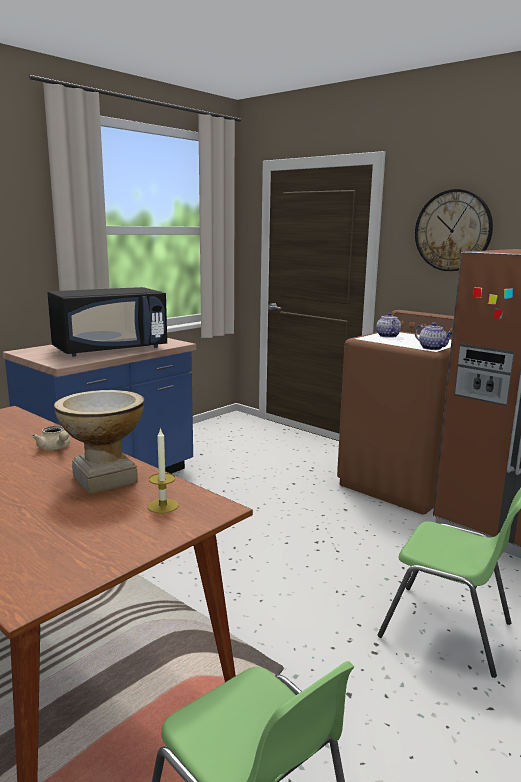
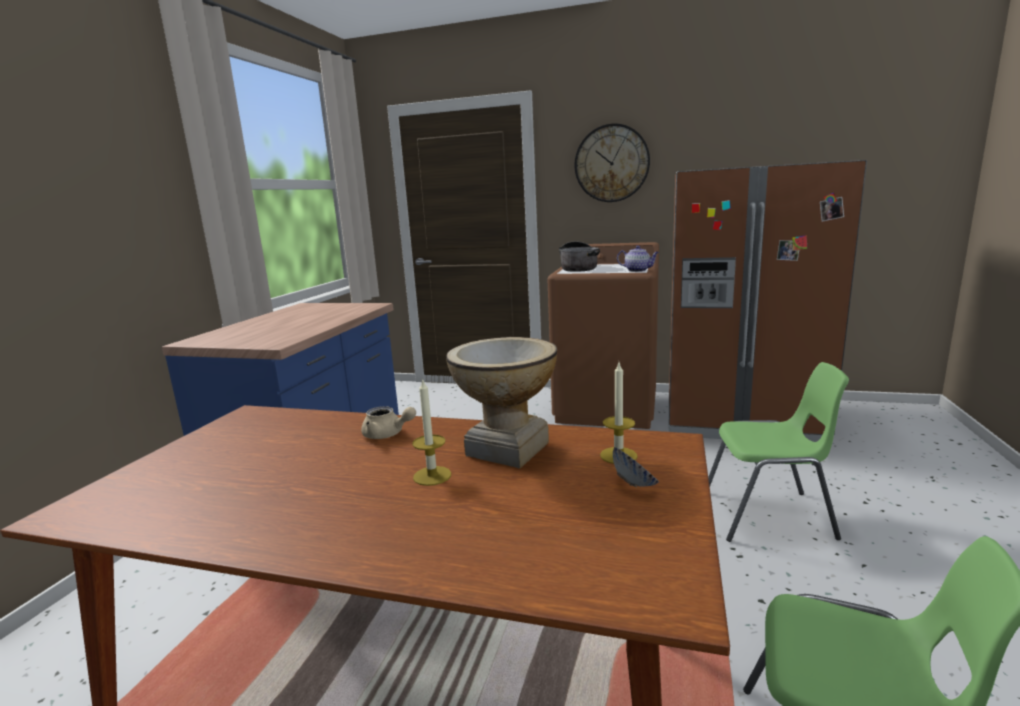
camera: 25 degrees left, 0 degrees up
black microwave [48,287,167,357] -> none
teapot [376,312,401,338] -> cooking pot [559,241,600,272]
none -> candle [412,378,451,486]
none -> bowl [613,447,659,488]

